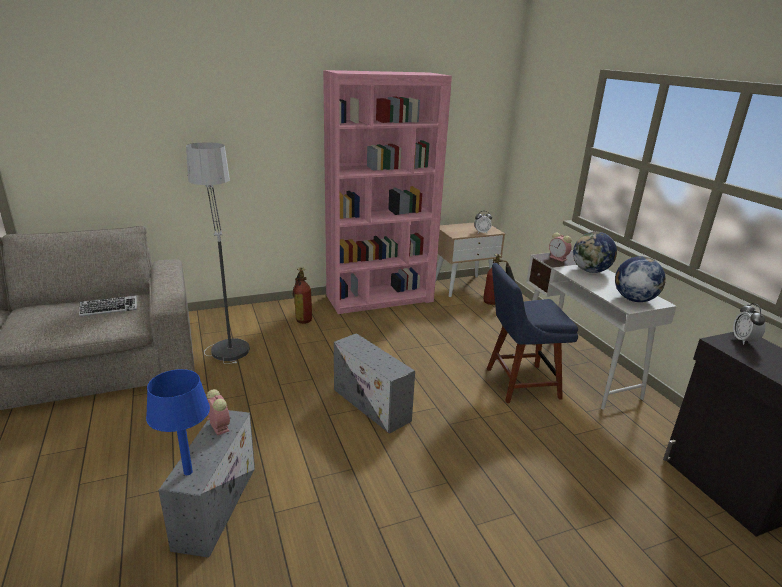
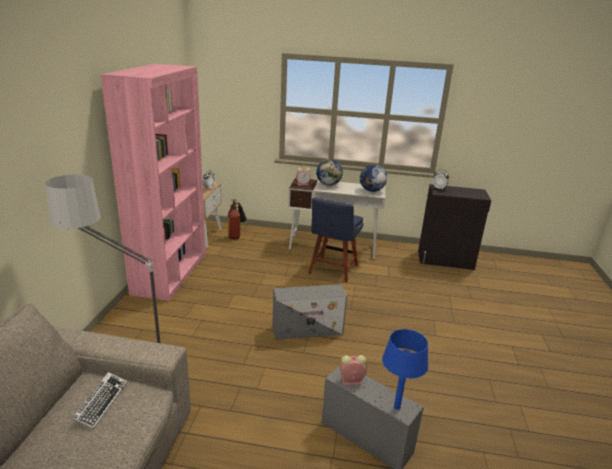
camera: 60 degrees left, 0 degrees up
fire extinguisher [292,268,312,324] -> none

